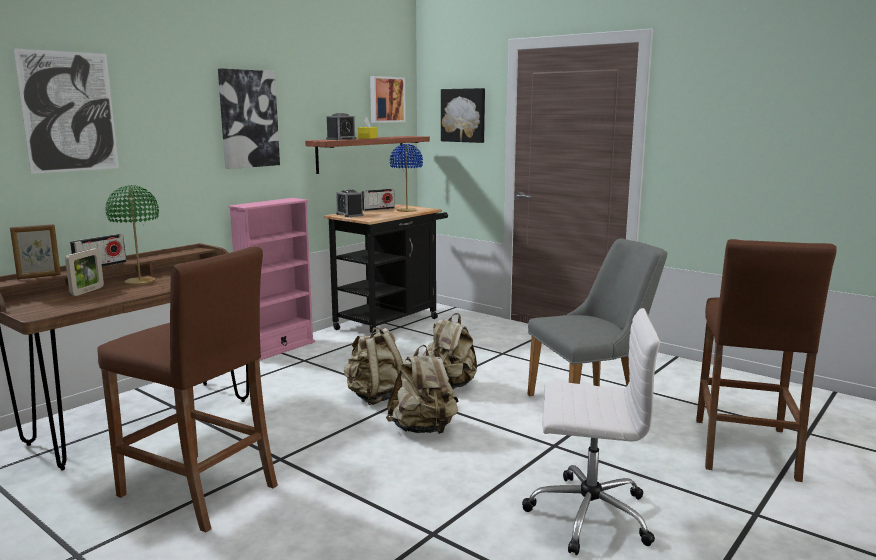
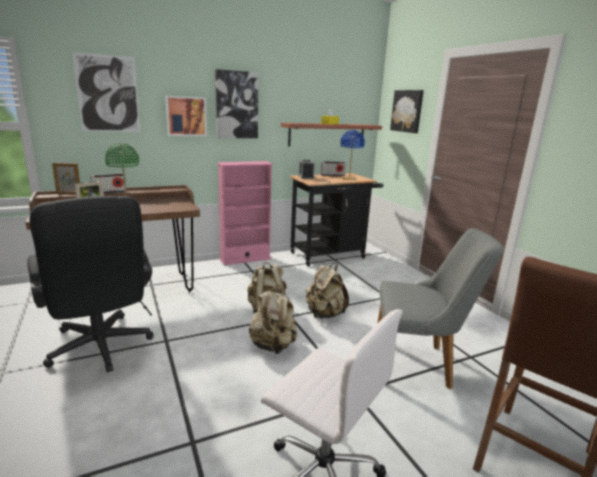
camera: 25 degrees right, 5 degrees up
brown stool [97,246,278,533] -> black office chair [27,196,153,372]
alarm clock [326,113,356,140] -> none
picture [370,76,406,123] -> picture moved to [166,96,207,136]

